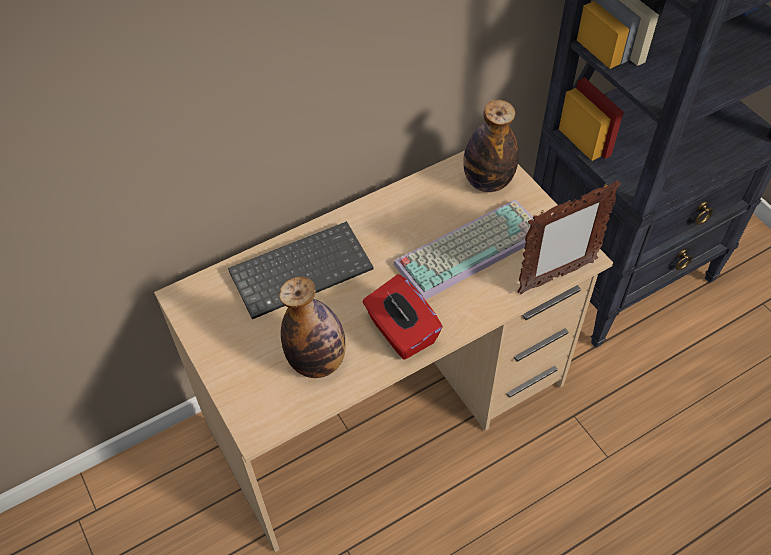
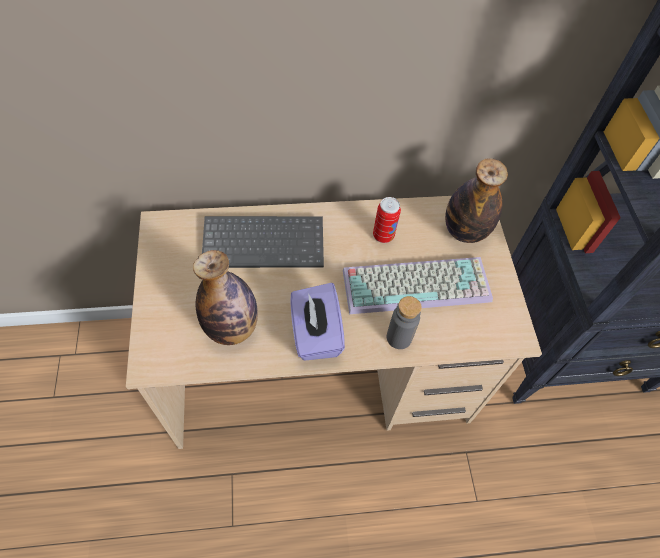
camera: 20 degrees right, 5 degrees up
red tissue box [363,274,443,359] -> purple tissue box [290,283,345,361]
picture frame [517,180,621,294] -> none
none -> can [373,197,401,243]
none -> grey bottle [387,296,422,349]

